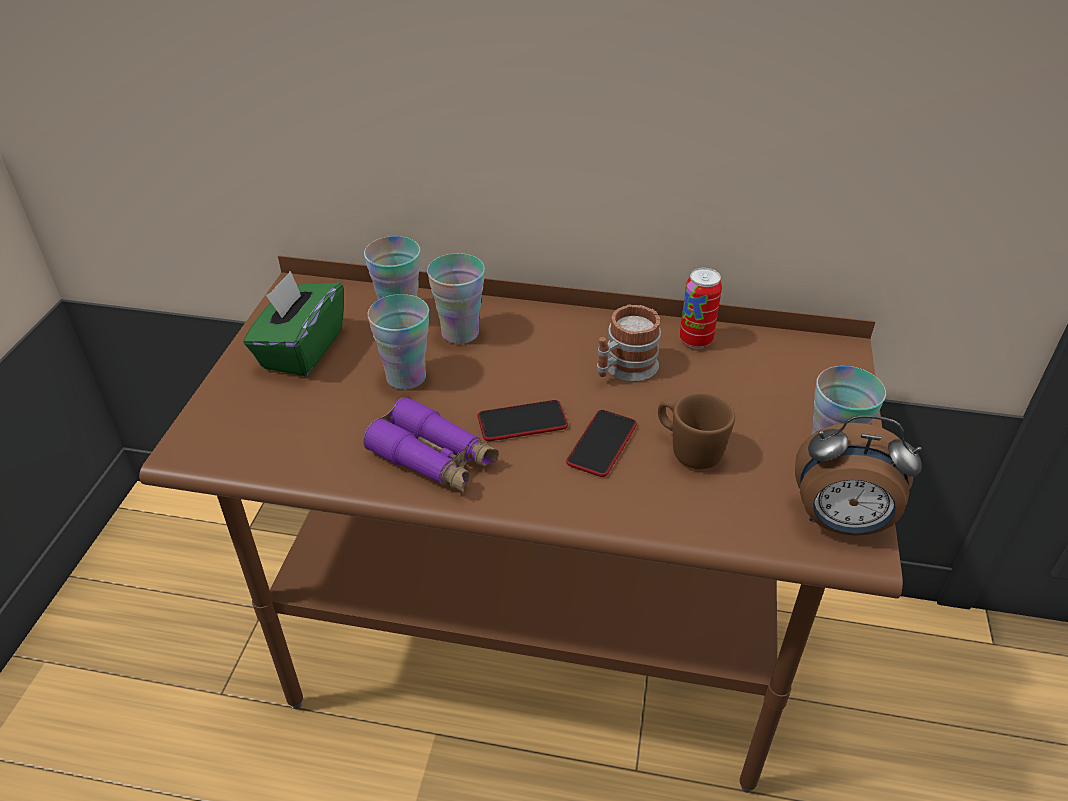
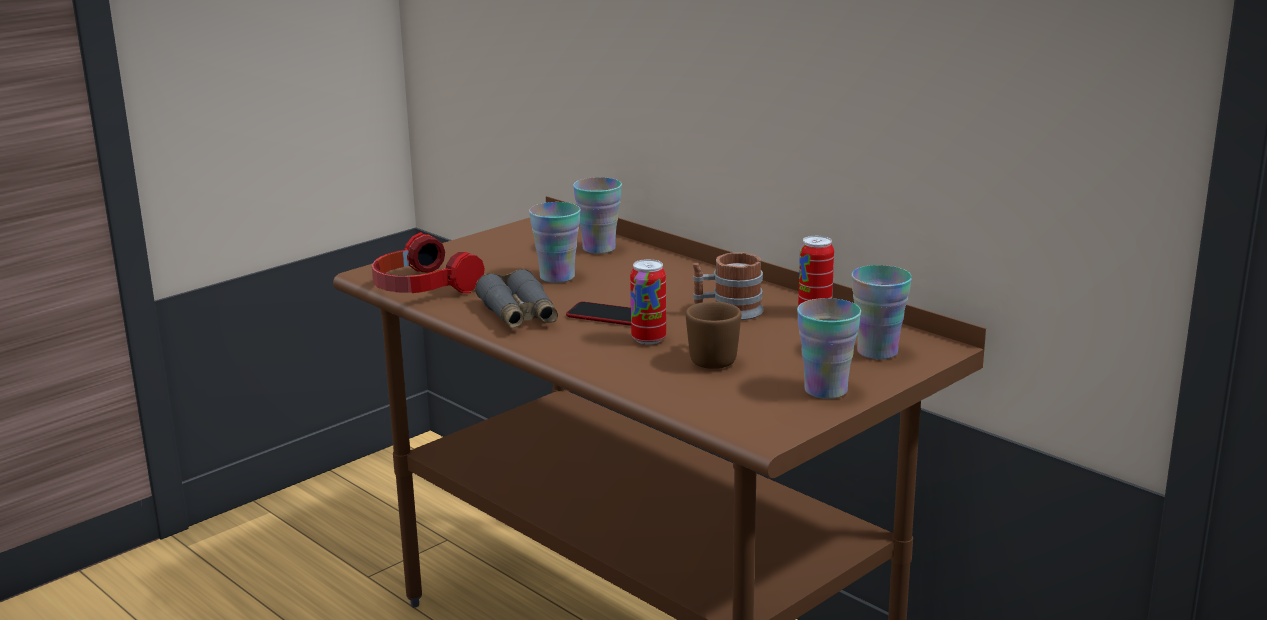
camera: 35 degrees right, 20 degrees down
green tissue box [243,271,344,376] -> none
purple binoculars [363,397,499,493] -> grey binoculars [475,269,558,328]
cup [427,253,485,344] -> cup moved to [851,265,912,359]
phone [566,410,637,477] -> can [630,259,666,345]
alarm clock [795,415,922,536] -> none
none -> headphones [372,232,485,293]

